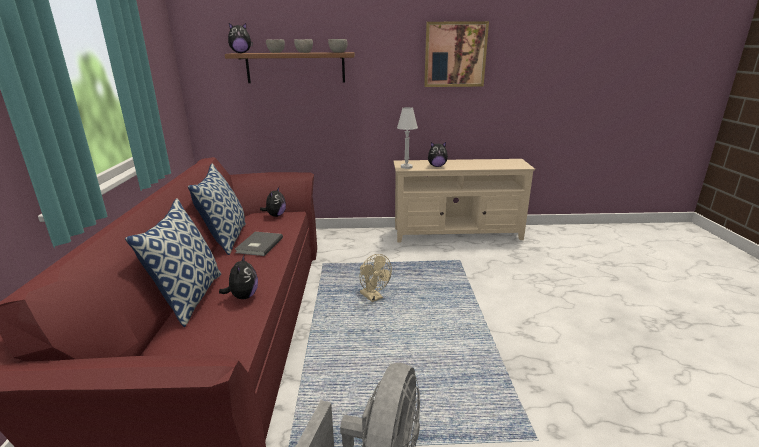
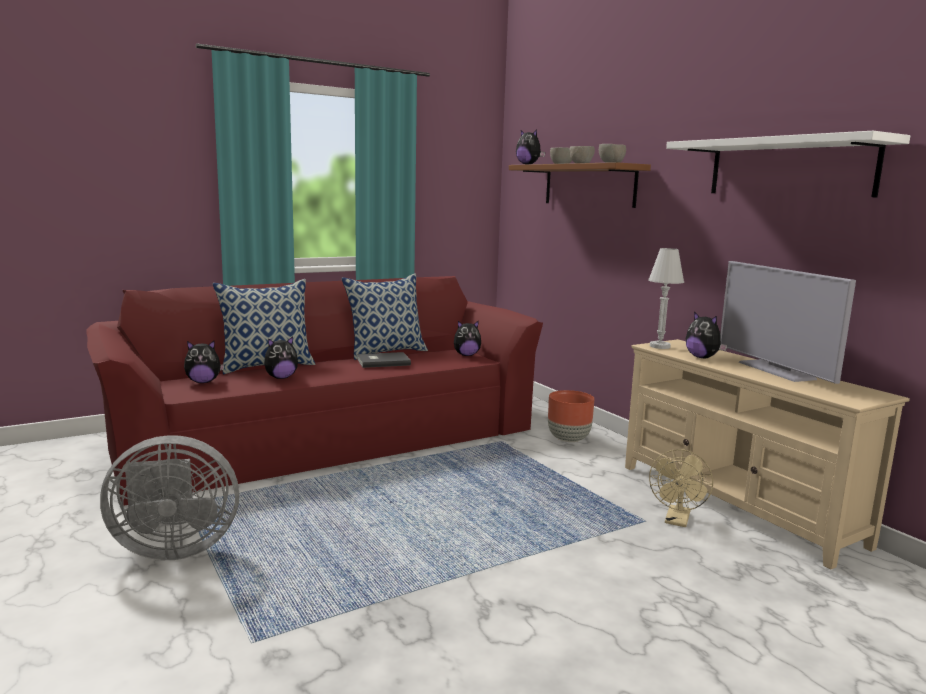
camera: 60 degrees right, 10 degrees down
beige fan [359,254,392,302] -> beige fan moved to [649,449,713,527]
picture [424,21,489,87] -> white shelf [666,131,910,197]
none -> plush toy [184,341,224,383]
none -> brown planter [548,390,594,442]
none -> television [720,261,856,384]

